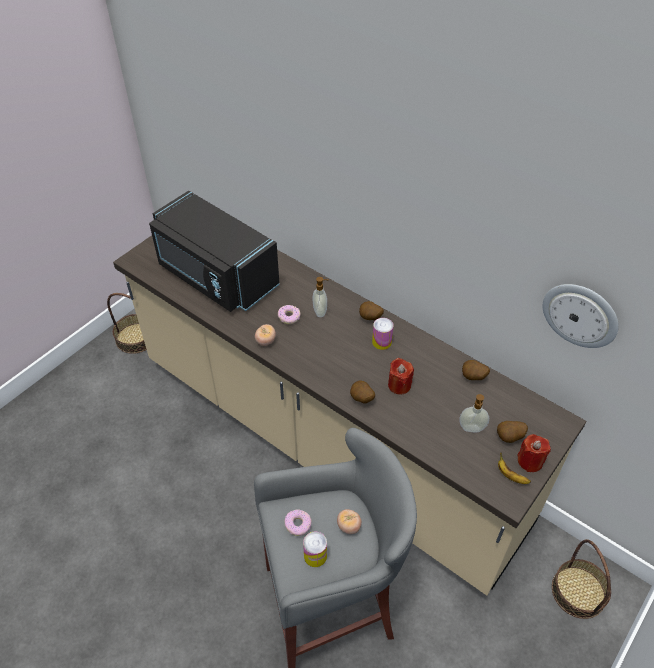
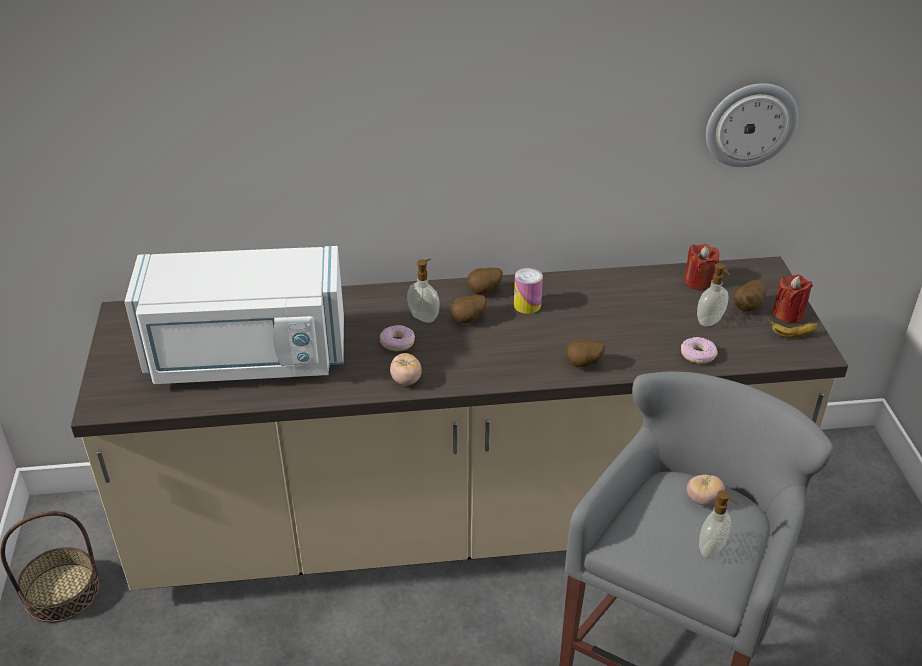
camera: 45 degrees left, 10 degrees down
black microwave [149,191,280,312] -> white microwave [124,246,344,384]
donut [285,509,312,536] -> donut moved to [681,337,717,364]
can [303,532,327,567] -> soap dispenser [699,490,739,559]
red candle [388,358,414,394] -> red candle moved to [684,243,719,291]
potato [462,360,490,380] -> potato moved to [450,295,487,323]
basket [552,539,611,619] -> none

